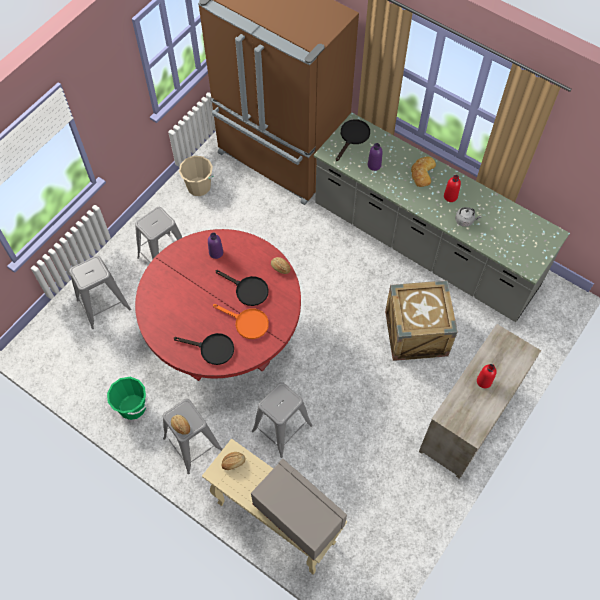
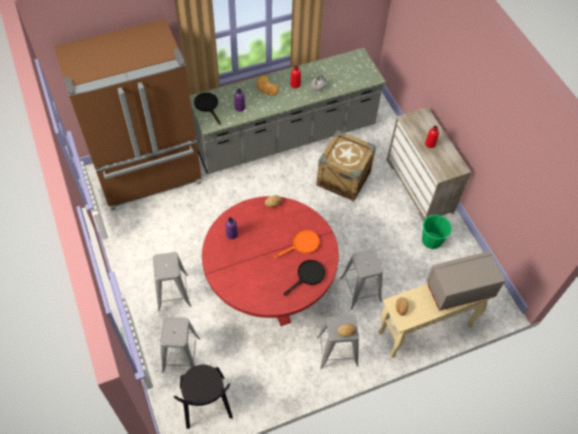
camera: 60 degrees left, 5 degrees down
green bucket [107,377,148,420] -> green bucket moved to [422,215,452,249]
beige bucket [179,156,214,196] -> none
black frying pan [215,270,269,306] -> none
none -> black chair [174,365,233,429]

